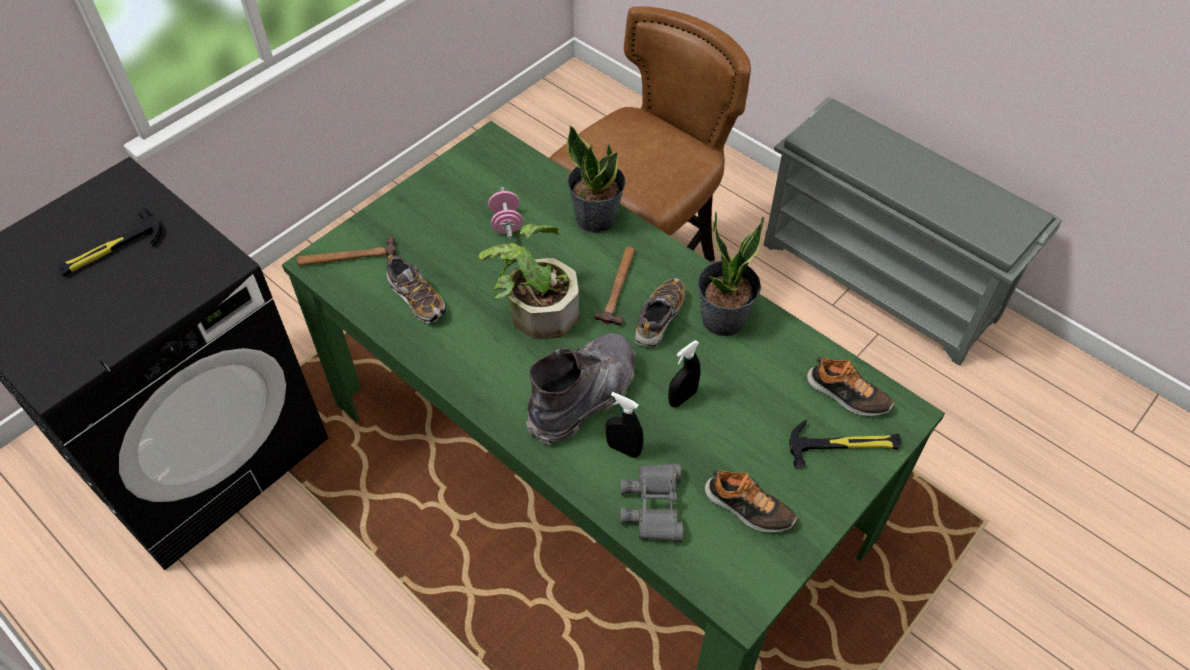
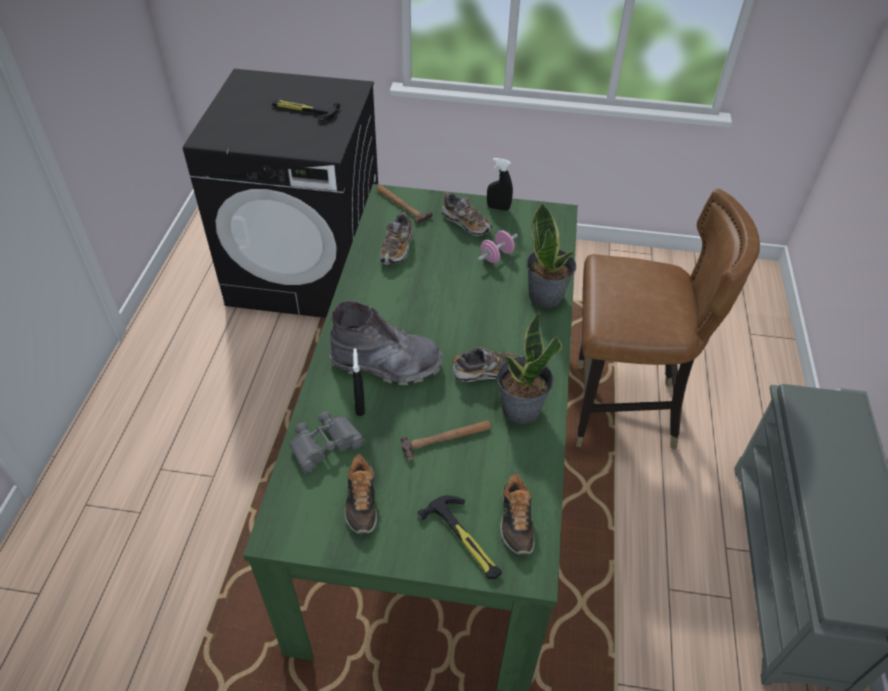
camera: 55 degrees right, 5 degrees down
potted plant [479,224,579,340] -> none
hammer [594,246,635,326] -> hammer moved to [401,420,492,461]
black spray bottle [668,340,701,407] -> black spray bottle moved to [487,158,513,211]
none -> shoe [442,192,492,236]

